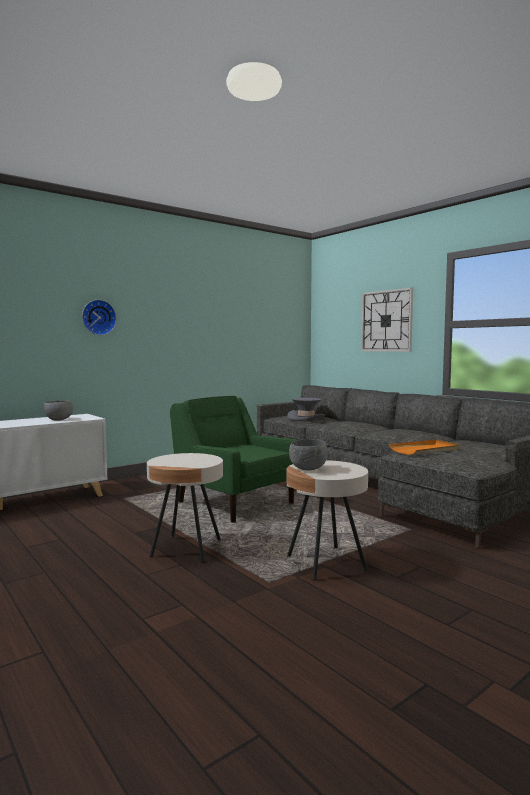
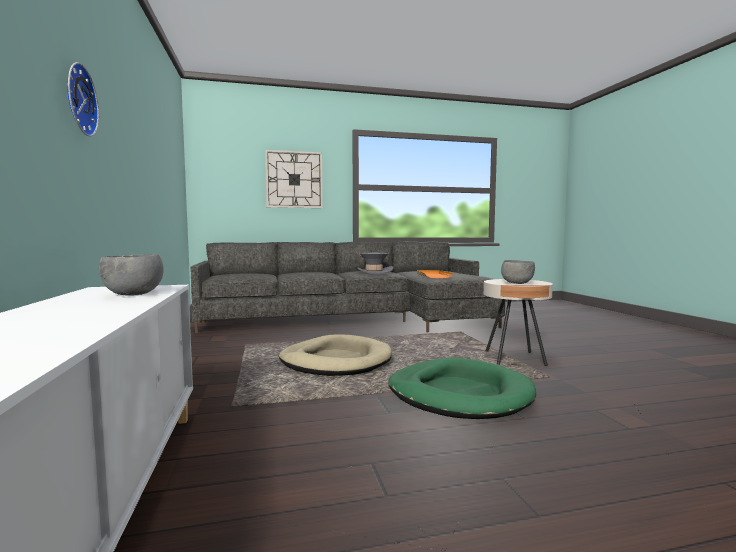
camera: 65 degrees left, 0 degrees up
beige side table [147,453,223,562] -> green dog bed [388,358,536,419]
green armchair [170,396,296,522] -> beige dog bed [279,334,392,376]
grey hat [287,398,325,420] -> grey hat moved to [355,253,393,274]

